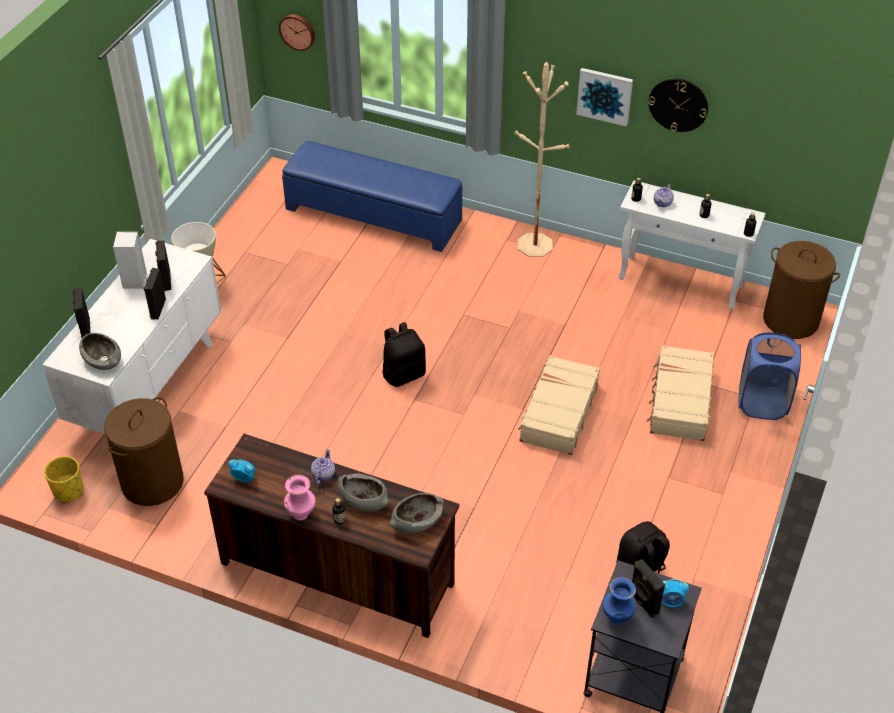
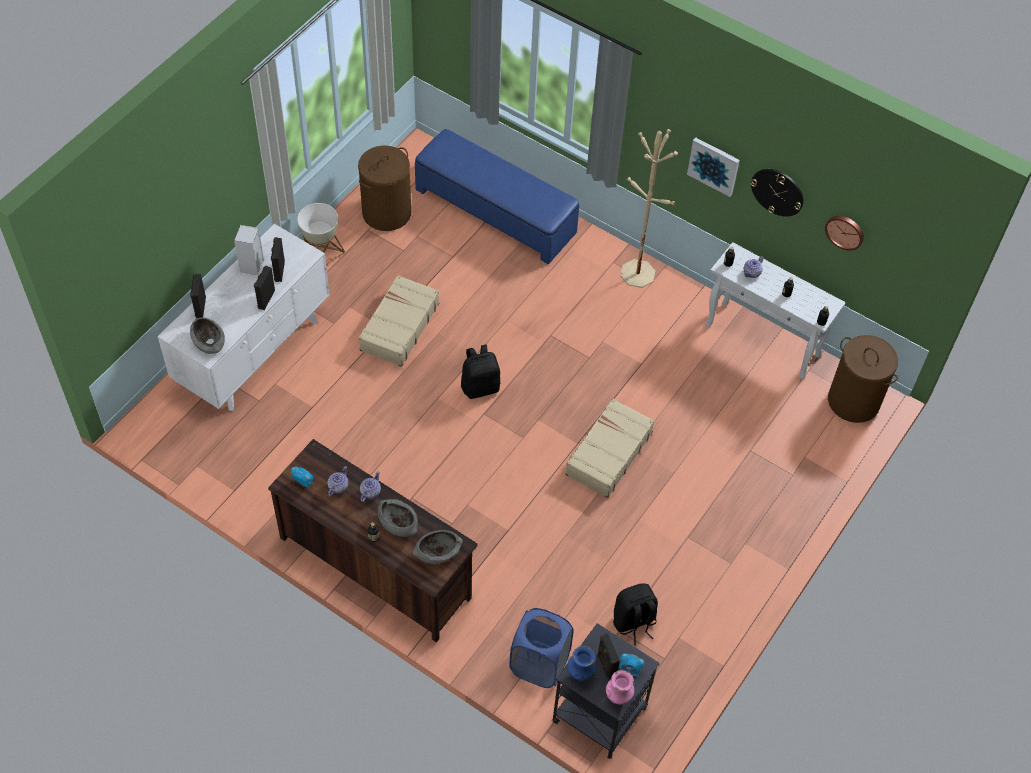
camera: 10 degrees right, 10 degrees up
yellow planter [44,456,84,503] -> none
brown laundry basket [104,397,184,506] -> brown laundry basket moved to [358,146,411,231]
wall clock [279,14,315,51] -> wall clock moved to [825,216,864,251]
pink vase [284,475,315,520] -> pink vase moved to [606,670,634,705]
beige suitcase [647,345,714,441] -> beige suitcase moved to [359,275,439,367]
blue laundry basket [738,332,801,420] -> blue laundry basket moved to [509,608,574,688]
none -> teapot [327,466,349,496]

